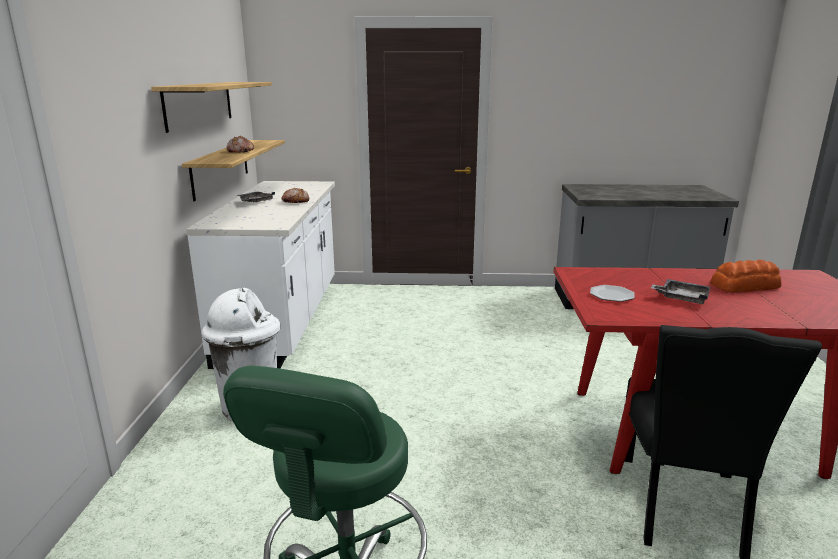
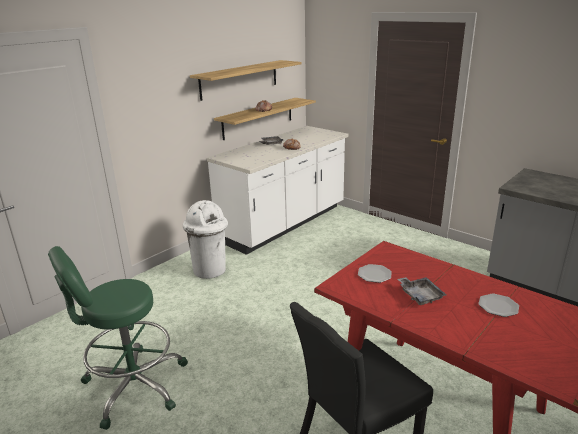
camera: 40 degrees right, 5 degrees up
bread [710,260,782,293] -> plate [478,294,519,317]

